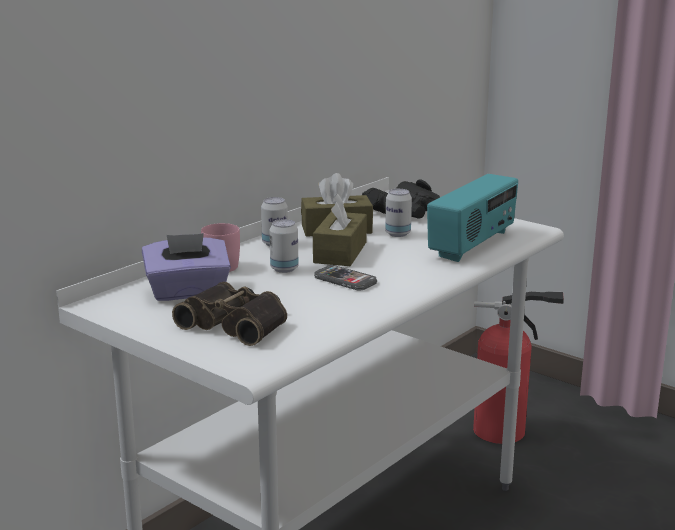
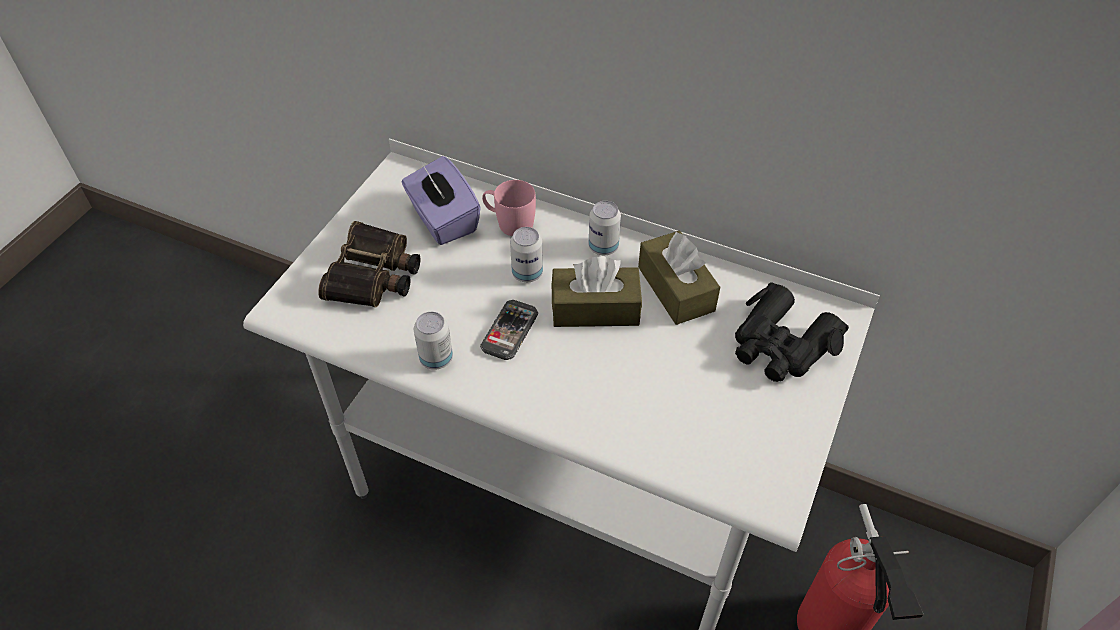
camera: 75 degrees right, 30 degrees up
can [385,189,412,237] -> can moved to [414,312,453,370]
radio [427,174,518,262] -> none

